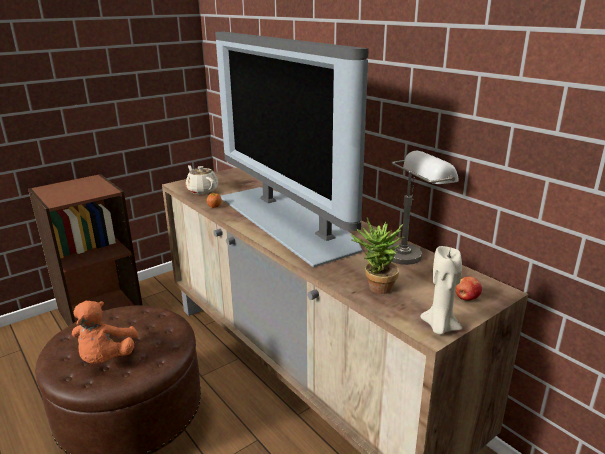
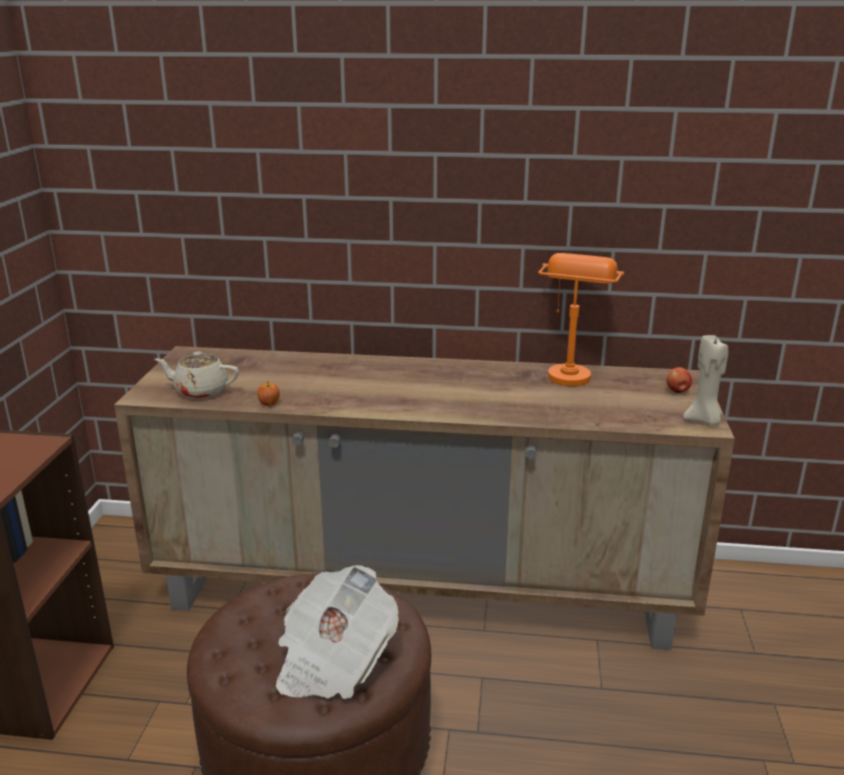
camera: 45 degrees left, 0 degrees up
orange plush toy [72,301,139,364] -> newspaper [276,565,399,699]
television [215,32,369,268] -> none
potted plant [351,217,404,294] -> none
grey table lamp [388,151,459,265] -> orange table lamp [538,253,624,386]

